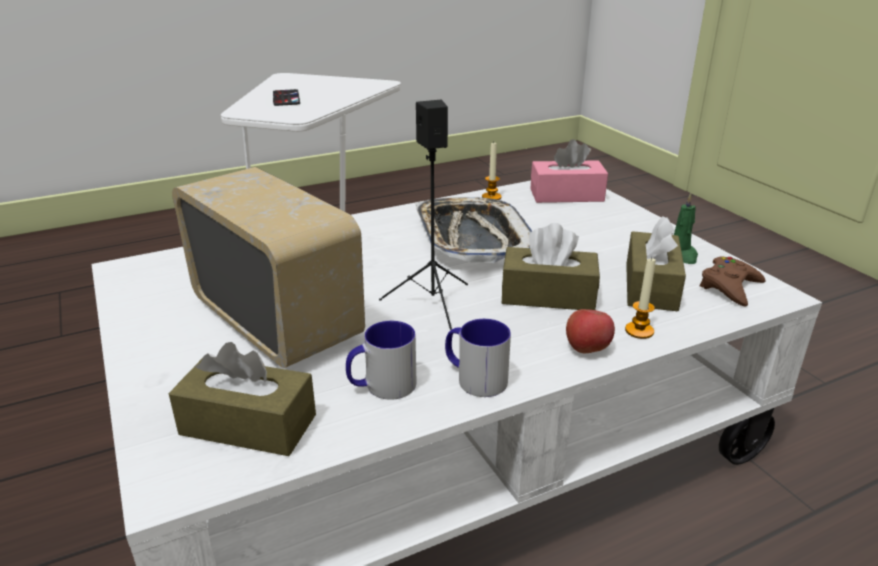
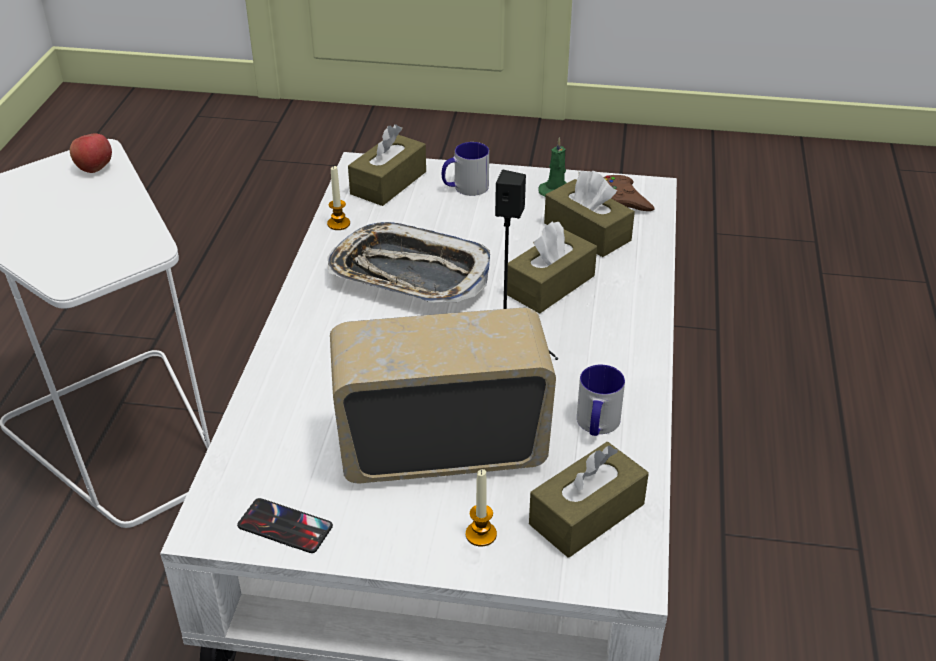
camera: 55 degrees left, 10 degrees up
phone [273,89,300,106] -> phone moved to [237,498,333,553]
mug [445,319,511,397] -> mug moved to [442,142,489,196]
pink tissue box [530,139,608,203] -> brown tissue box [348,124,426,206]
apple [566,309,615,353] -> apple moved to [70,133,112,173]
candle [625,257,656,339] -> candle moved to [466,469,497,547]

